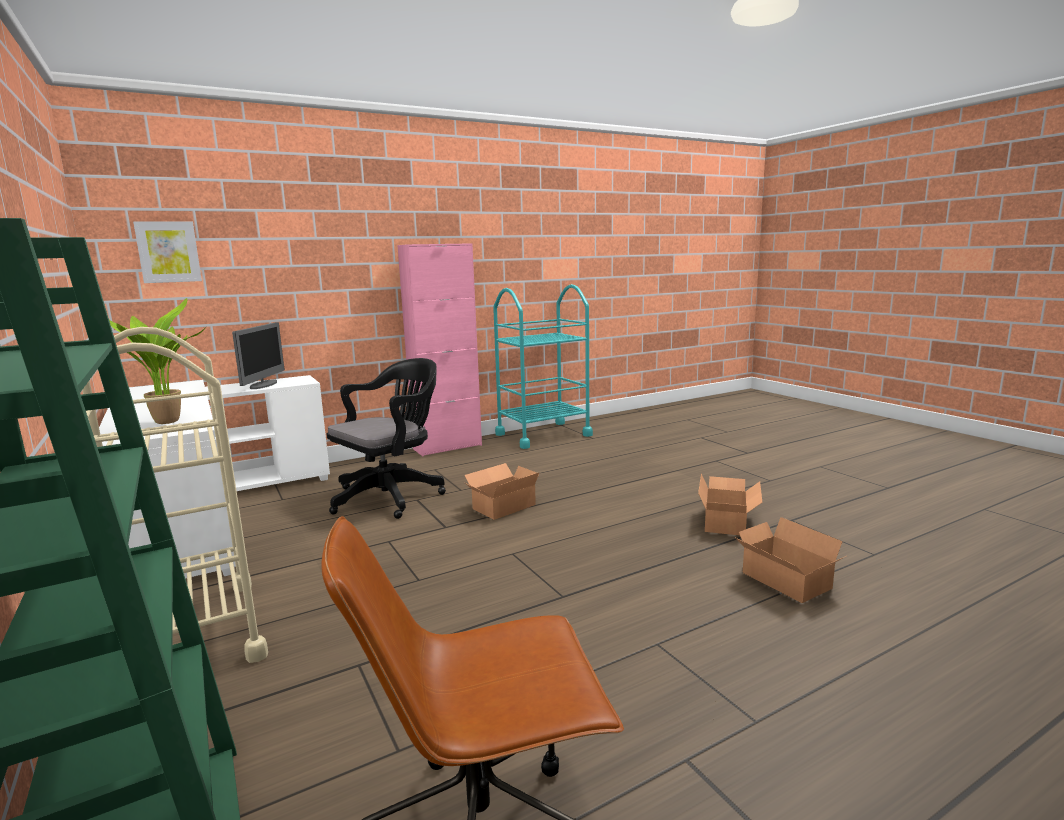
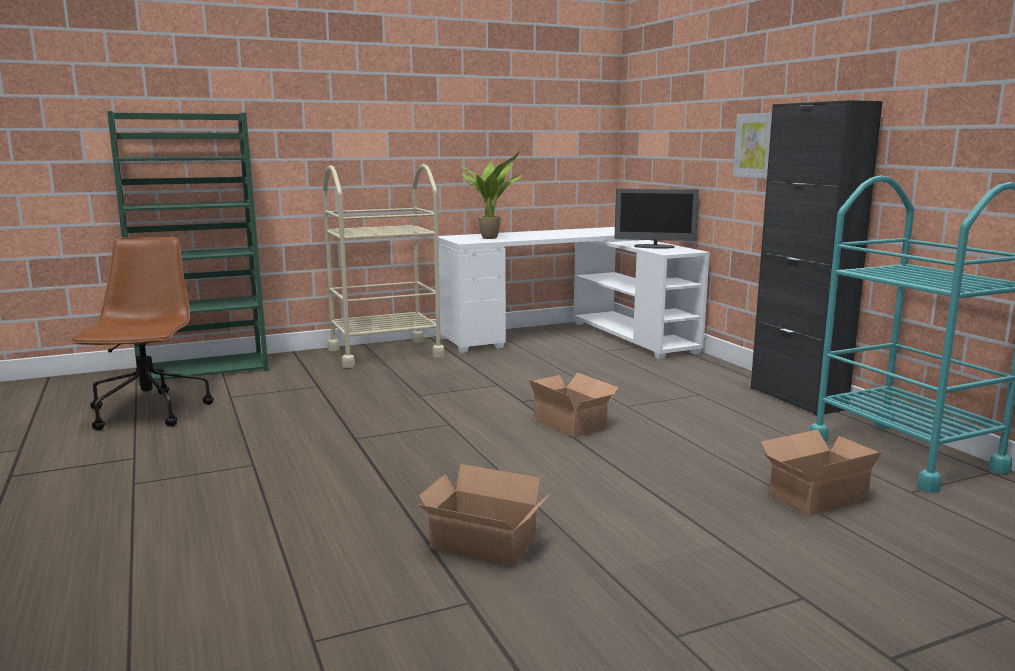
camera: 95 degrees right, 0 degrees up
picture [133,221,202,283] -> picture moved to [733,113,772,179]
black office chair [327,358,446,519] -> none
pink cabinet [398,243,482,456] -> black cabinet [751,100,883,416]
cardboard box [734,517,846,603] -> cardboard box moved to [761,429,883,515]

